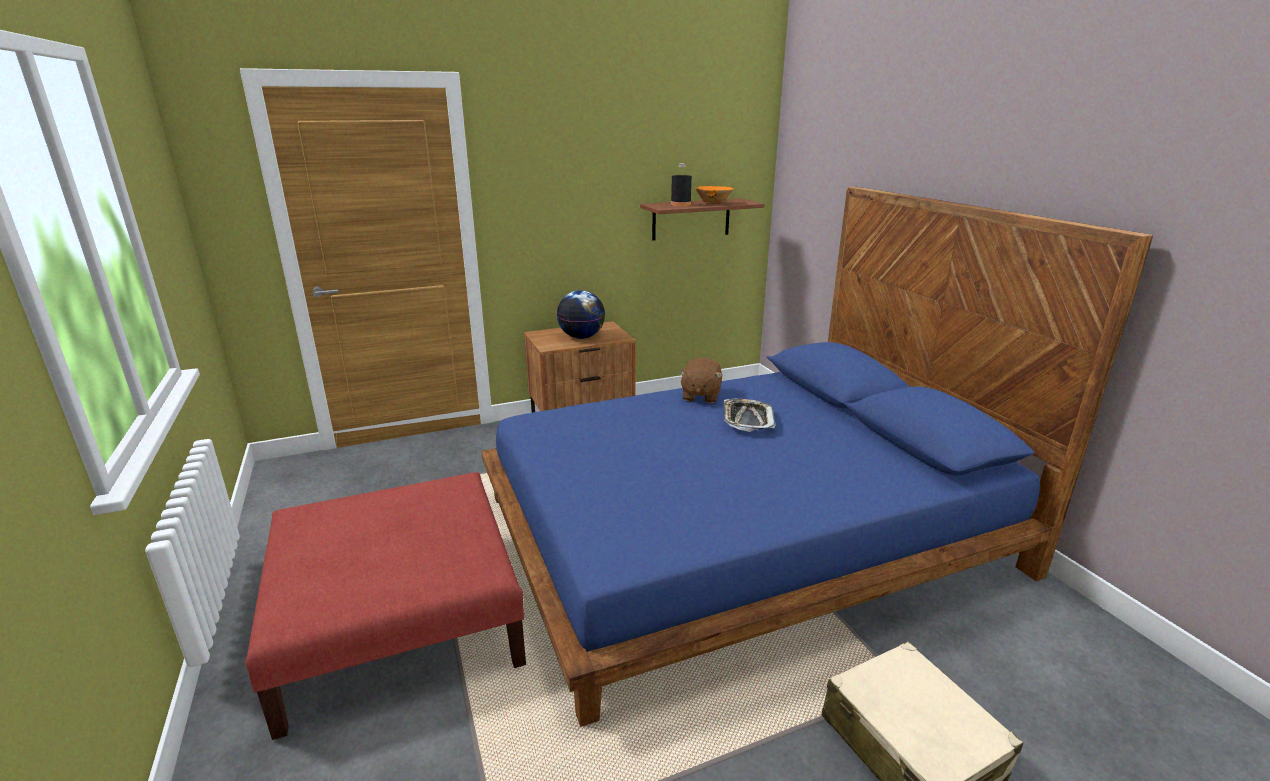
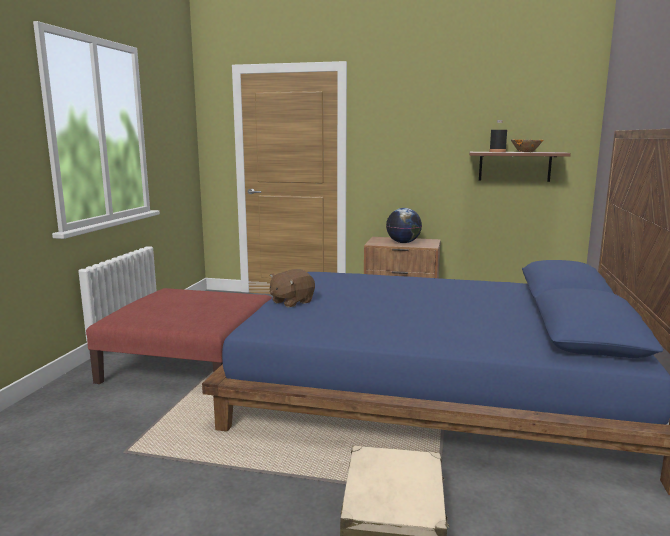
camera: 35 degrees right, 10 degrees down
brown plush toy [679,358,723,403] -> brown plush toy moved to [270,269,315,308]
tray [724,399,776,432] -> none

